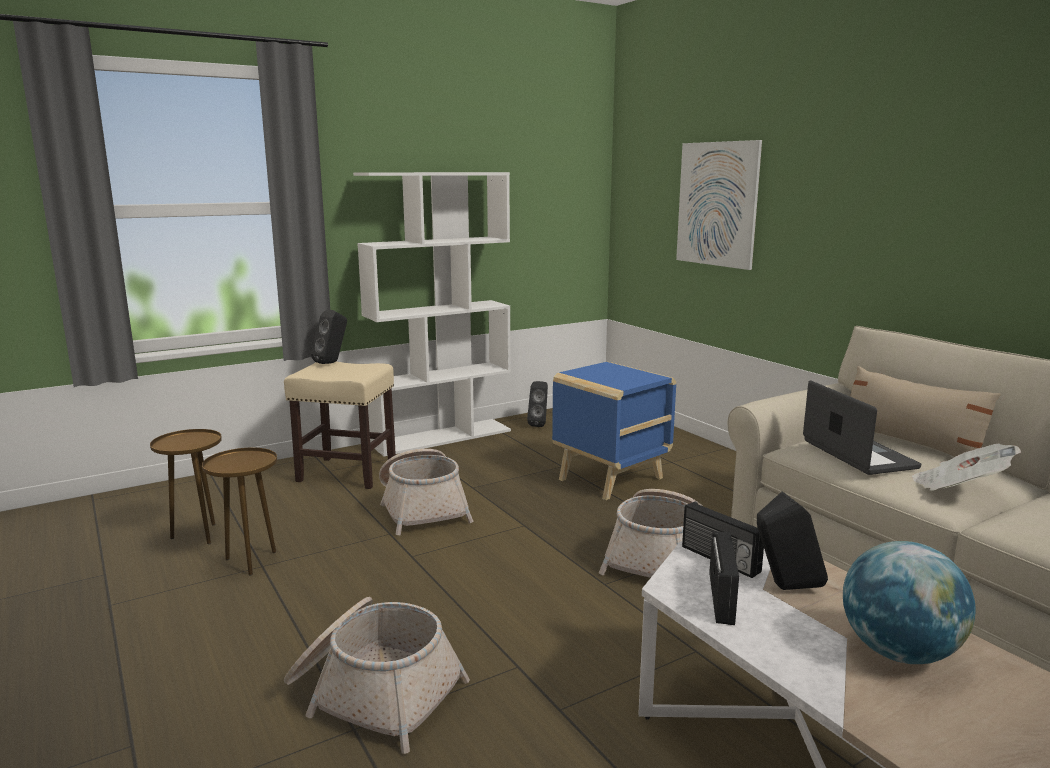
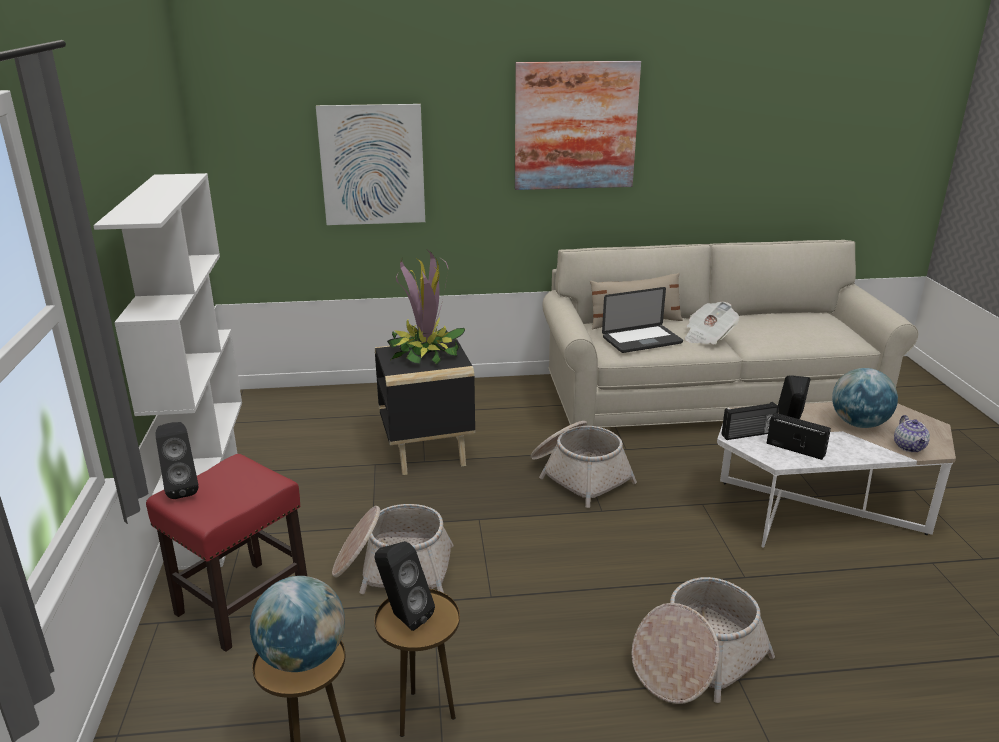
camera: 65 degrees left, 10 degrees up
beige stool [284,361,396,489] -> red stool [146,454,307,652]
black speaker [527,381,548,427] -> black speaker moved to [374,541,435,631]
blue side table [552,362,676,500] -> black side table [375,339,475,475]
laptop [803,380,921,475] -> laptop turned 150 degrees clockwise [602,287,683,353]
none -> globe [250,576,345,672]
none -> potted plant [387,250,465,365]
none -> picture [515,61,641,190]
none -> teapot [894,415,930,452]

